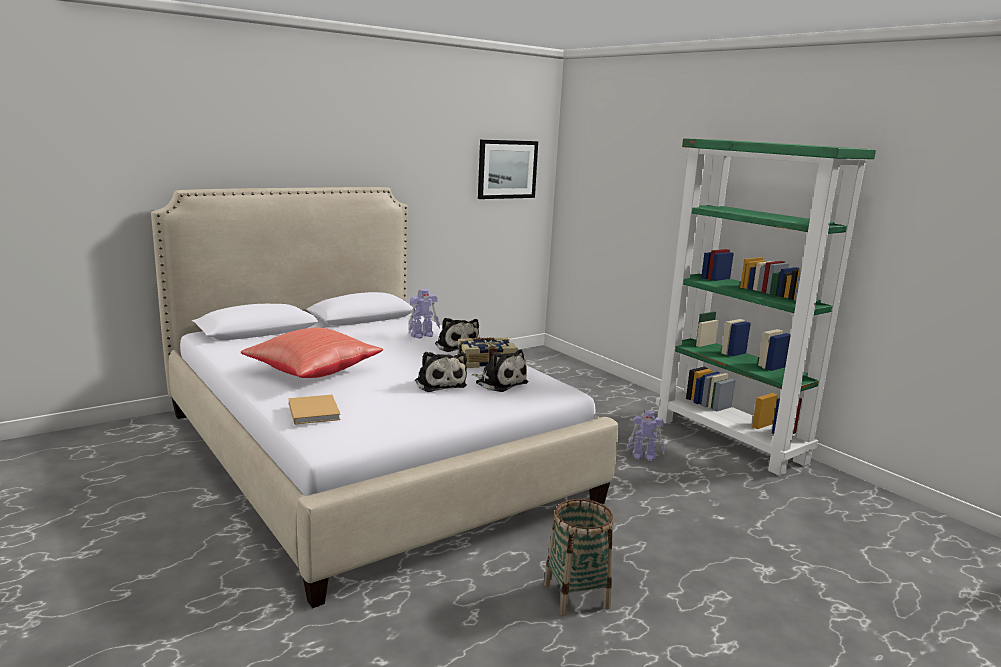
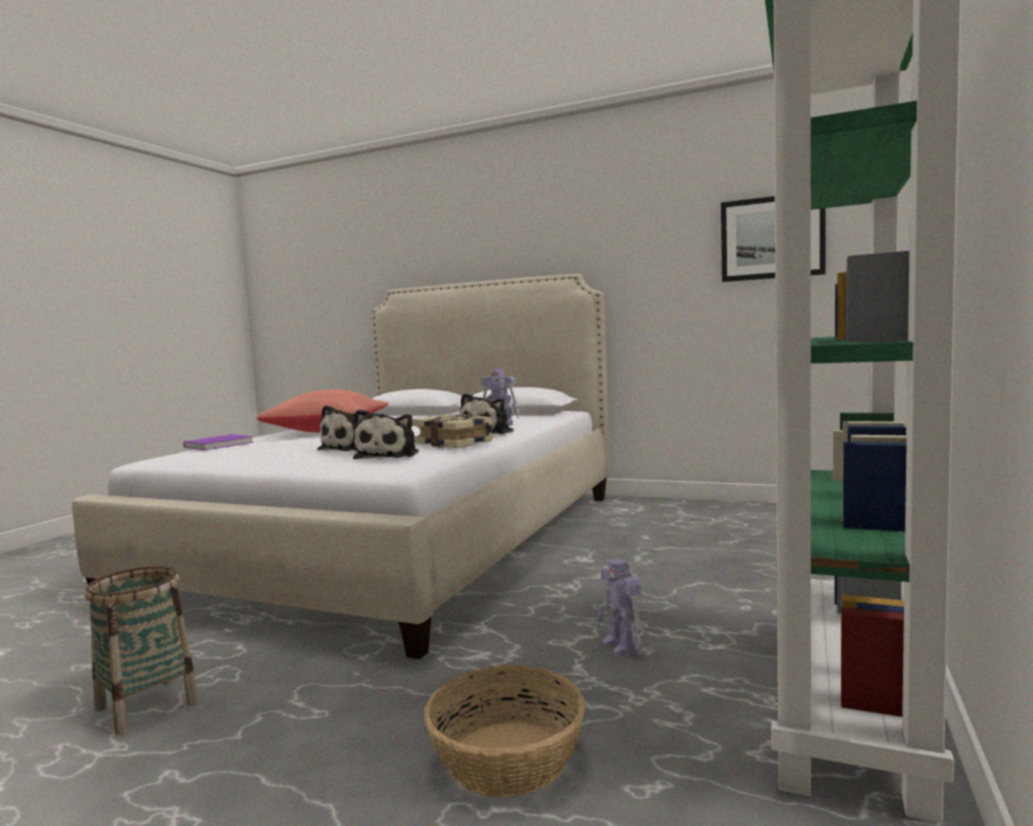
camera: 60 degrees right, 10 degrees down
beige book [289,395,341,425] -> purple book [183,434,254,450]
none -> basket [424,665,585,797]

